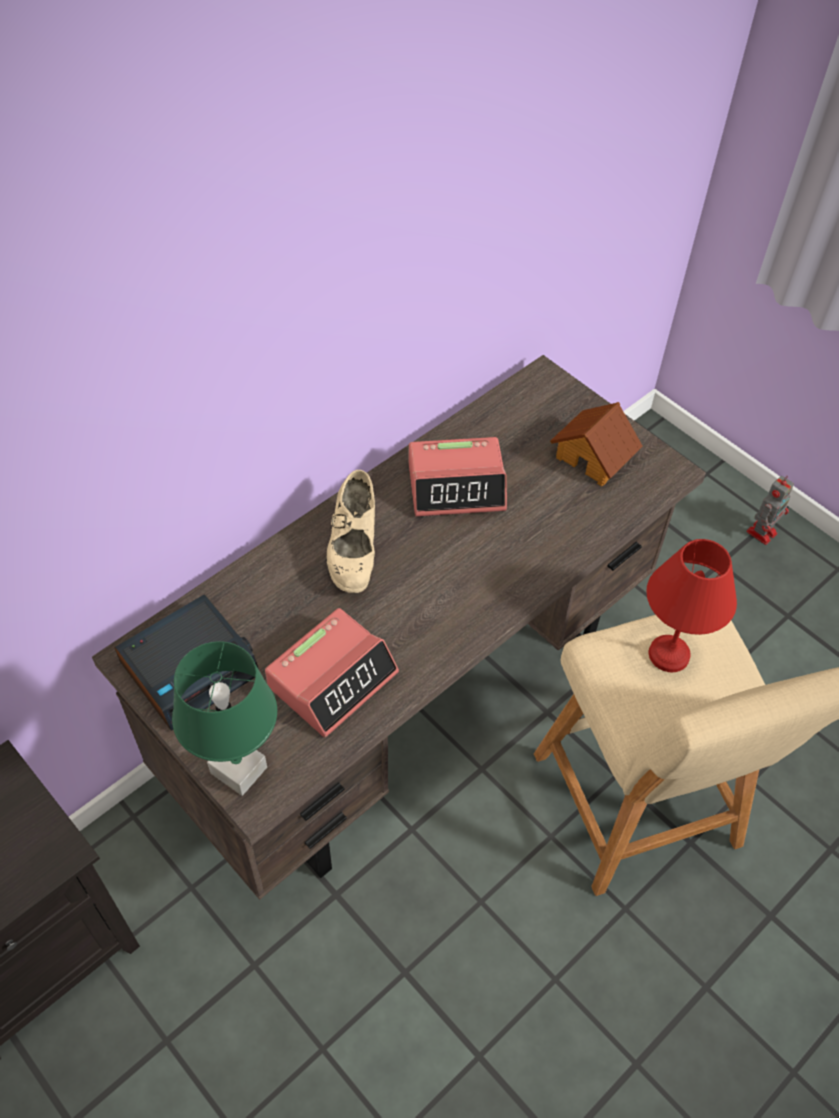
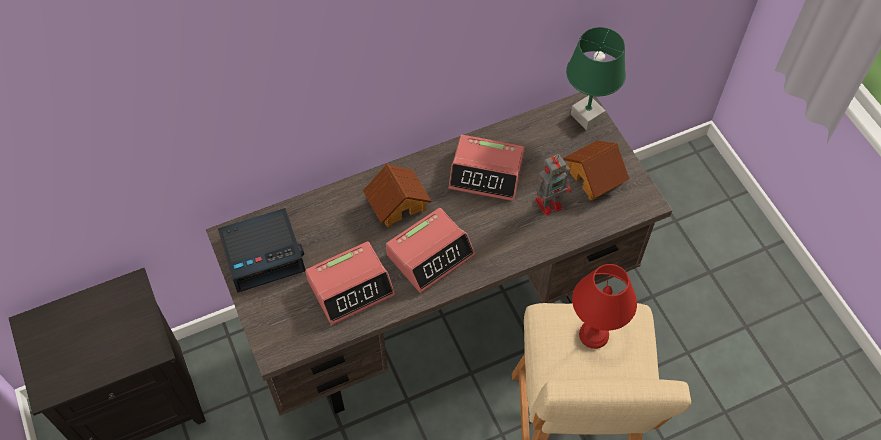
camera: 20 degrees right, 5 degrees up
green table lamp [172,641,277,796] -> green table lamp moved to [566,27,626,130]
beige shoe [327,470,375,593] -> toy house [363,164,432,227]
toy robot [746,476,794,545] -> toy robot moved to [534,154,571,216]
none -> alarm clock [386,208,475,293]

